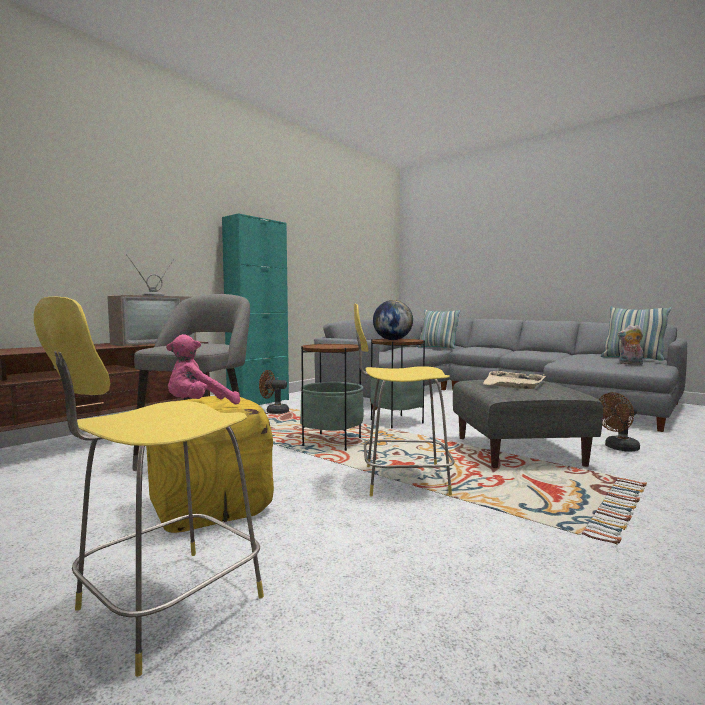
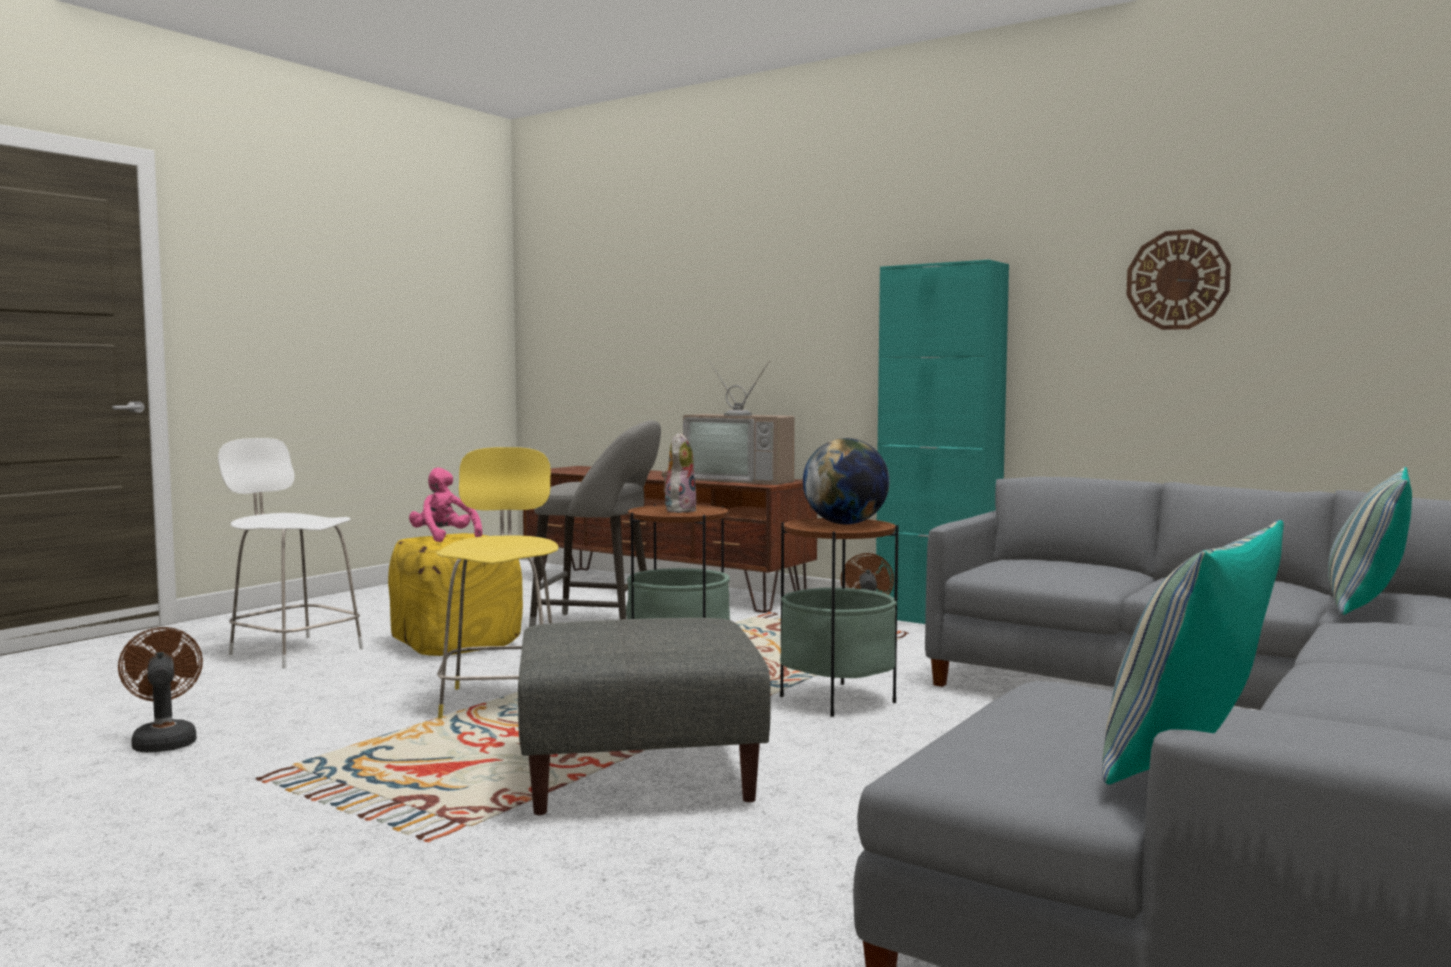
camera: 85 degrees right, 0 degrees up
yellow stool [34,297,264,677] -> white stool [218,438,364,668]
beige tray [483,371,546,389] -> none
brown fan [599,392,640,452] -> brown fan moved to [118,627,203,753]
plush toy [617,325,643,365] -> plush toy moved to [662,433,697,513]
none -> wall clock [1126,229,1231,330]

